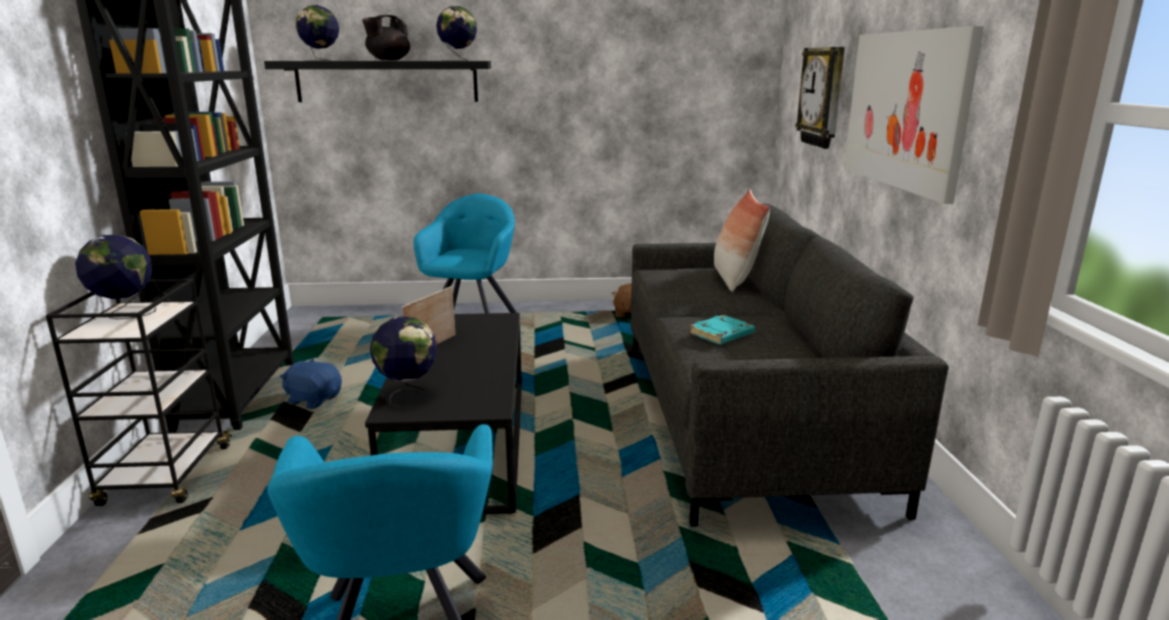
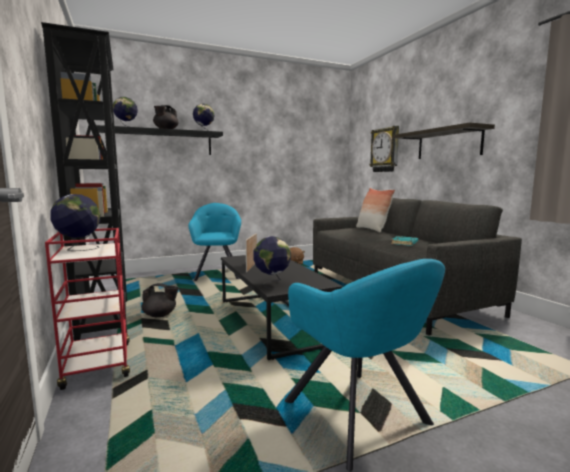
camera: 20 degrees left, 10 degrees down
black cart [46,279,232,506] -> red cart [45,228,130,390]
blue plush toy [280,358,342,409] -> black teapot [141,283,179,317]
picture [844,26,984,204] -> shelf [392,122,495,159]

